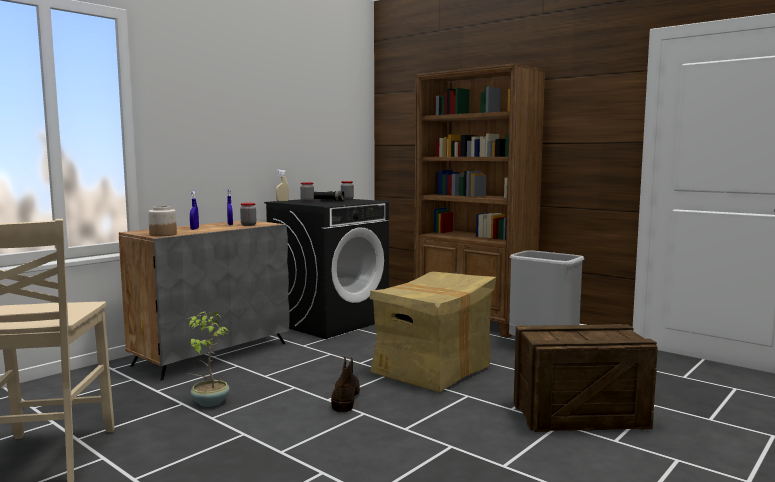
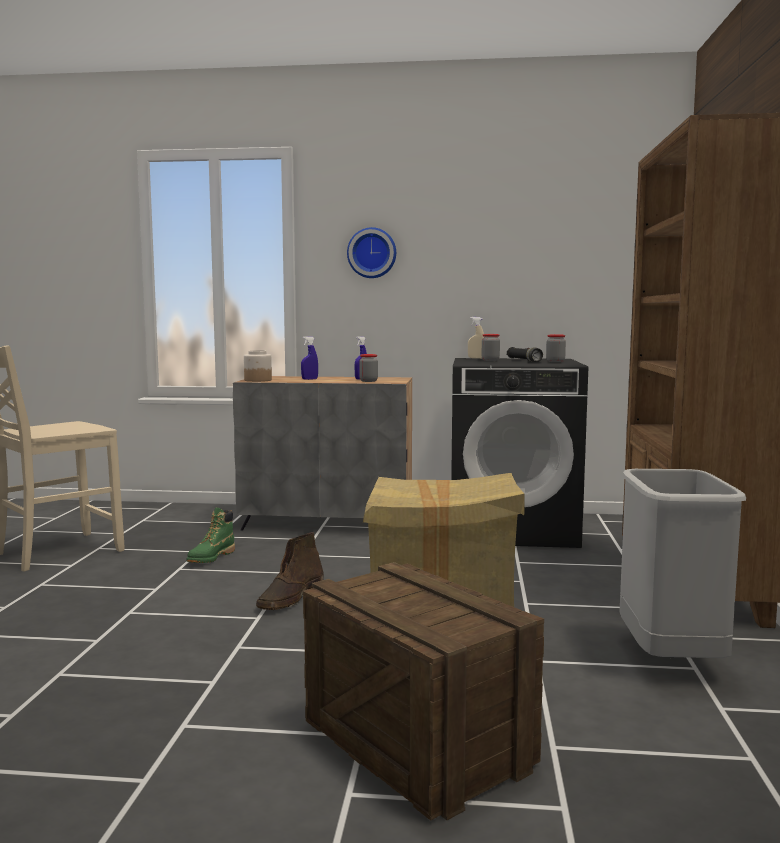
camera: 55 degrees right, 0 degrees up
potted plant [187,312,230,407] -> green boot [186,507,235,563]
brown boot [331,357,360,413] -> brown boot turned 150 degrees clockwise [256,532,324,610]
none -> wall clock [347,227,396,278]

